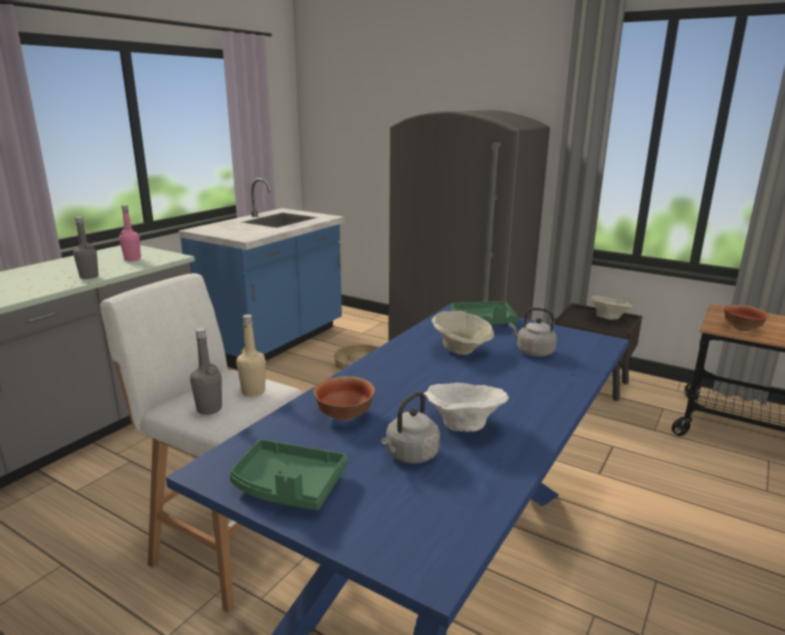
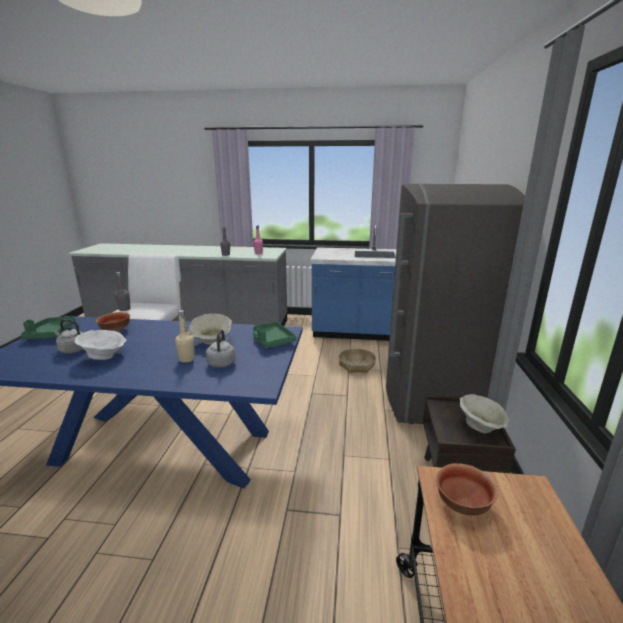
camera: 65 degrees right, 0 degrees up
beige bottle [236,314,266,396] -> beige bottle moved to [175,310,195,363]

